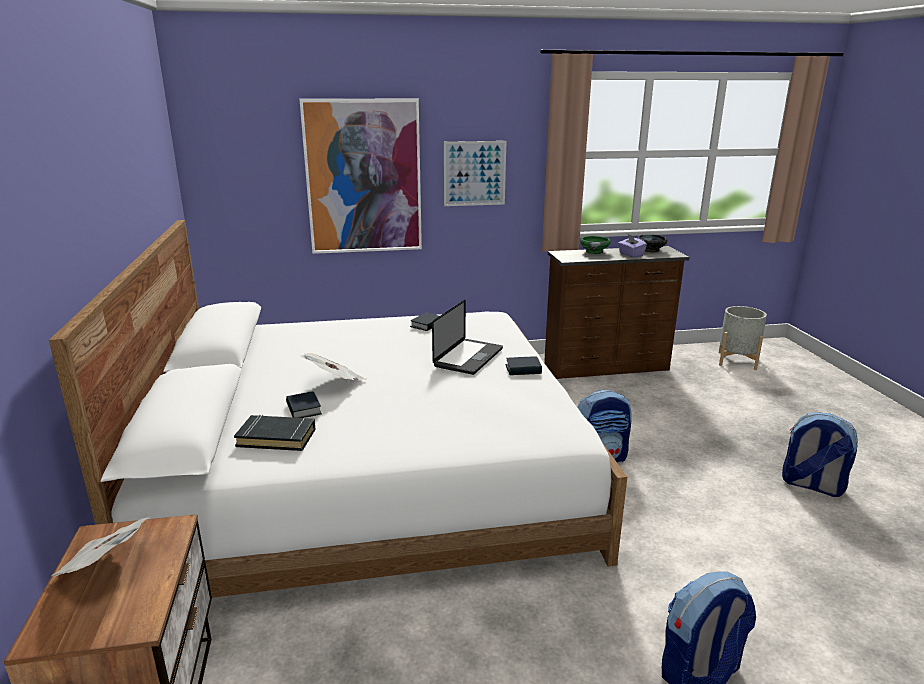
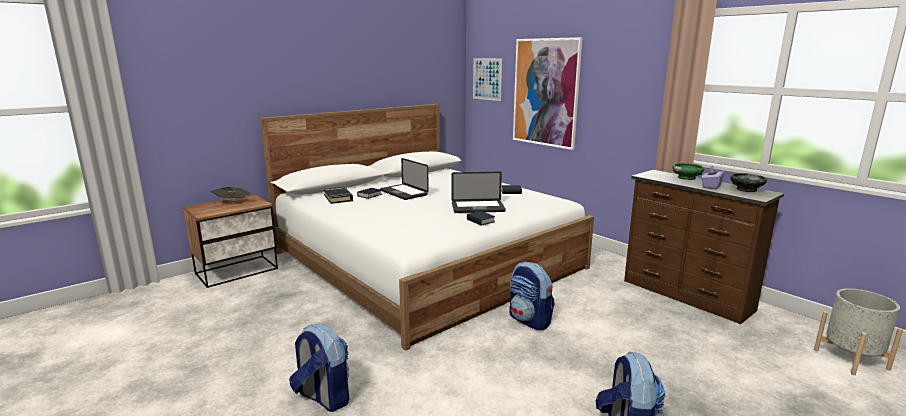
camera: 60 degrees right, 5 degrees down
newspaper [301,353,366,380] -> laptop [380,158,429,200]
picture [444,141,506,206] -> picture moved to [473,58,502,101]

